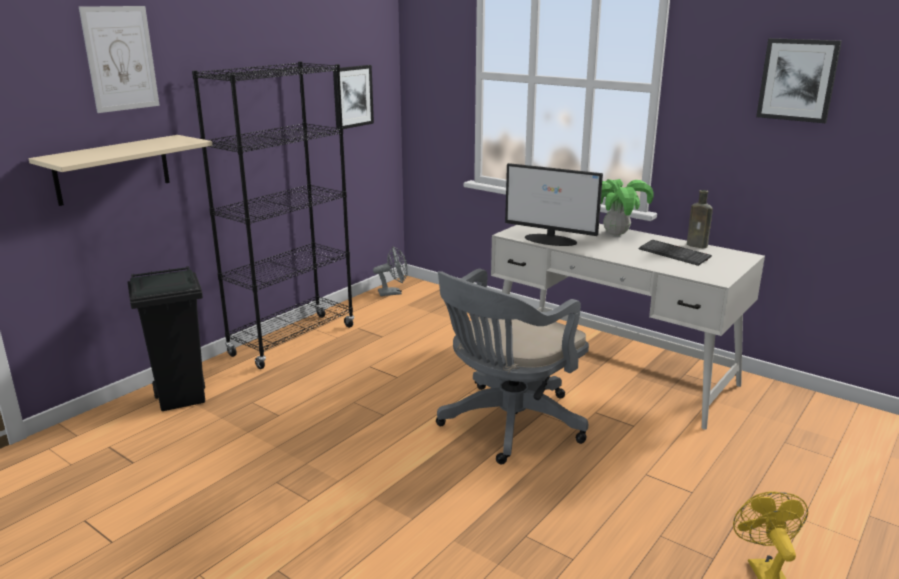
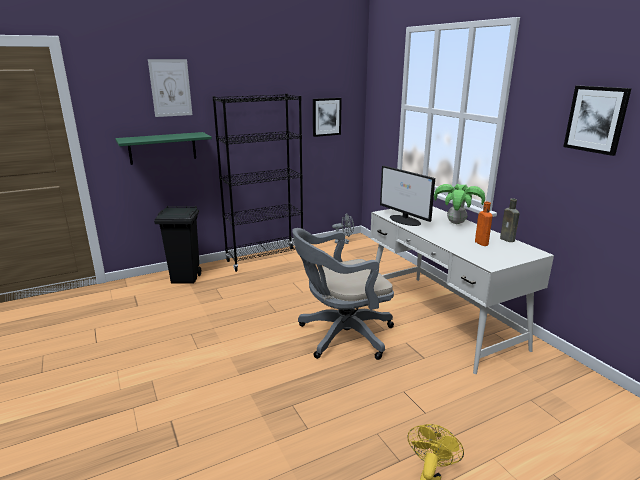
camera: 25 degrees right, 0 degrees up
beige shelf [29,135,212,206] -> green shelf [115,132,212,165]
keyboard [638,240,712,266] -> orange bottle [475,202,493,246]

